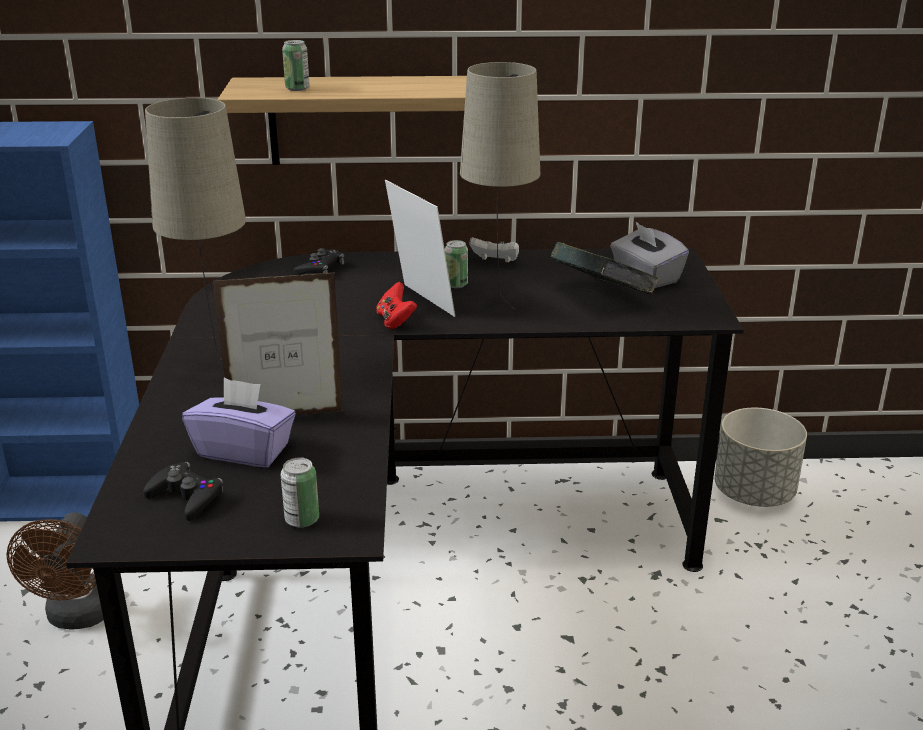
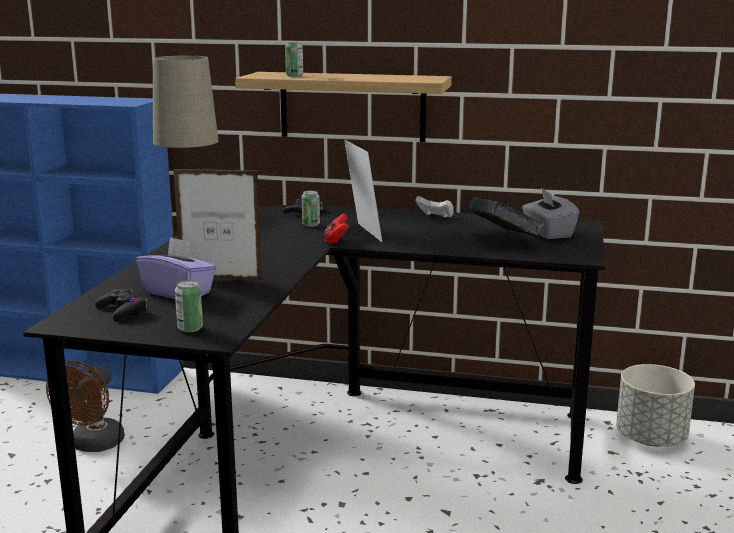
camera: 15 degrees right, 10 degrees down
can [445,240,468,288] -> can moved to [302,191,320,227]
beige table lamp [460,62,540,310] -> none

